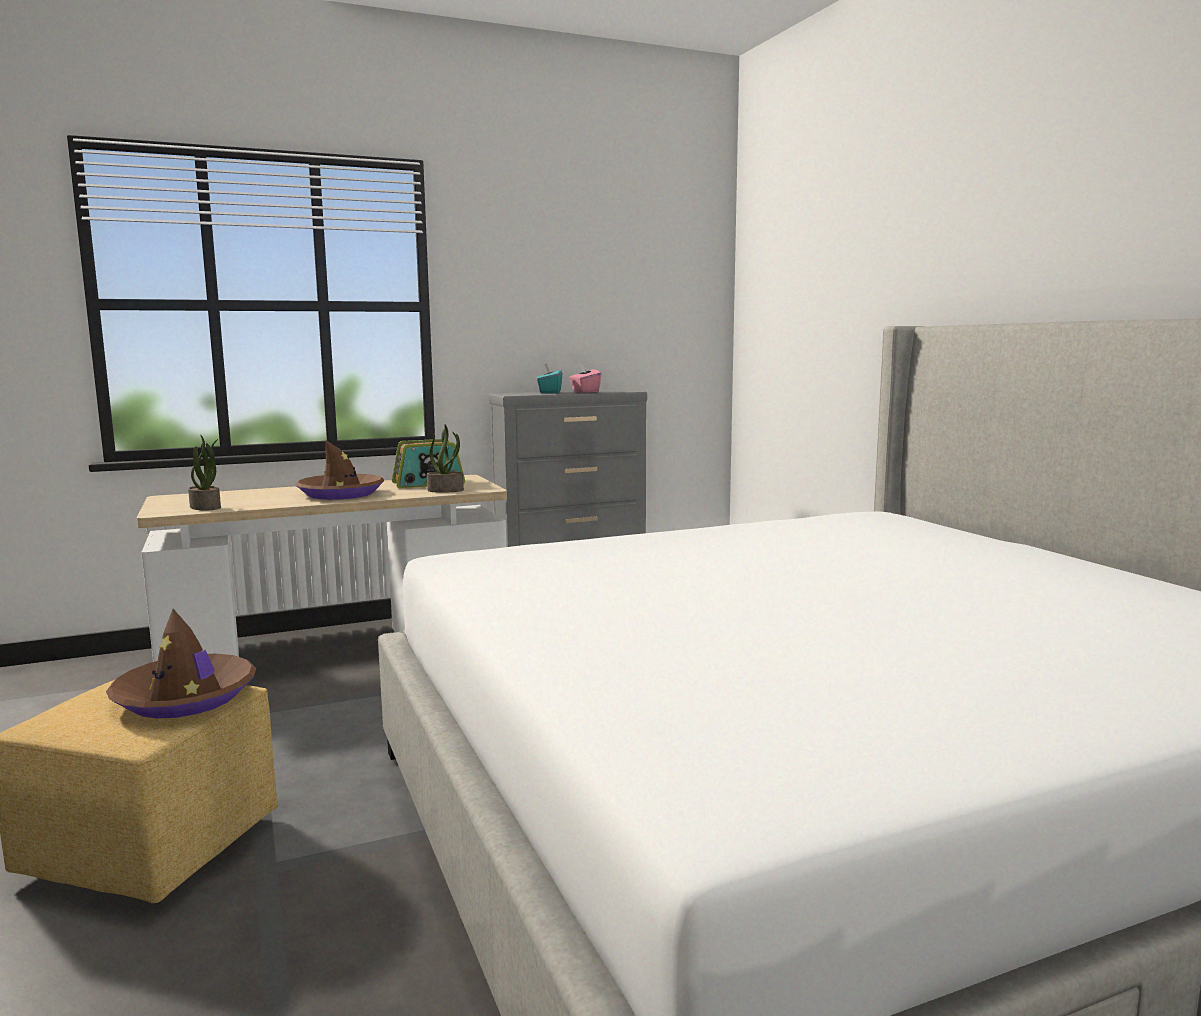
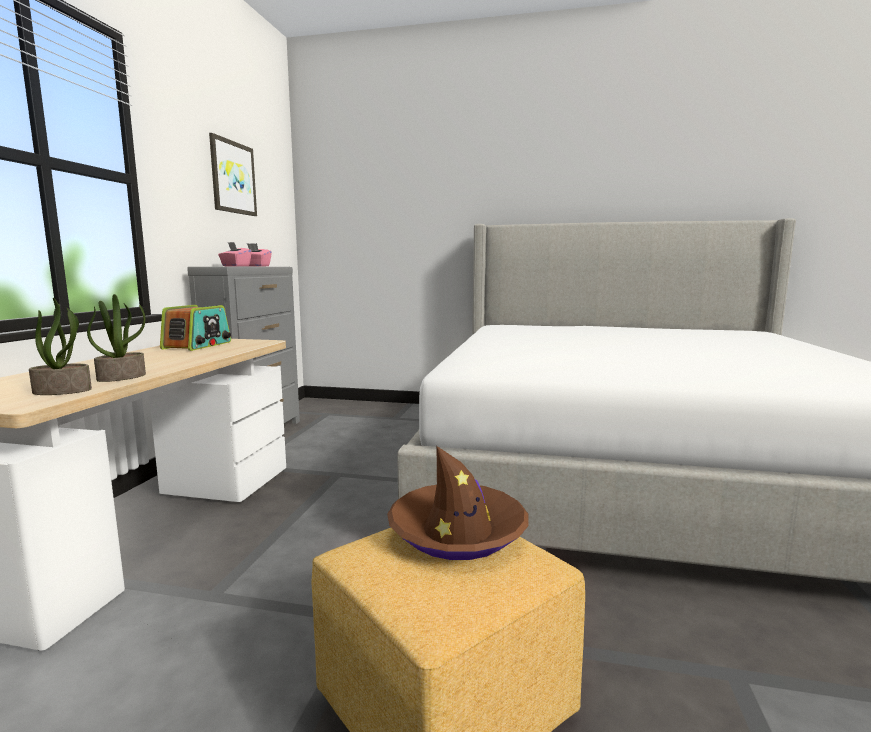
camera: 55 degrees left, 0 degrees up
brown hat [296,440,384,500] -> none
potted plant [427,425,464,493] -> potted plant moved to [87,294,146,382]
turquoise tissue box [537,364,562,393] -> pink tissue box [218,242,252,266]
none -> picture [209,133,257,216]

